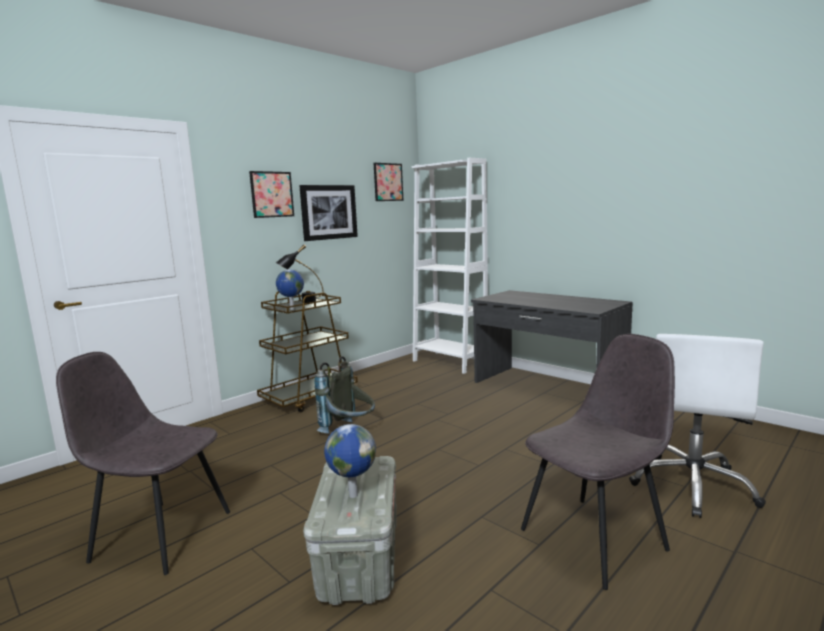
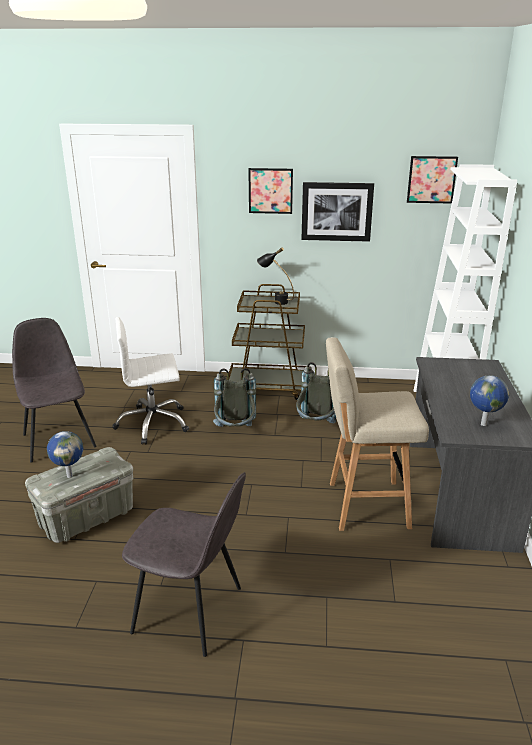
camera: 50 degrees right, 15 degrees up
globe [276,270,304,310] -> globe moved to [470,375,509,426]
white office chair [629,334,766,518] -> white office chair moved to [113,317,189,445]
none -> grey backpack [296,362,336,424]
none -> beige stool [326,337,429,531]

